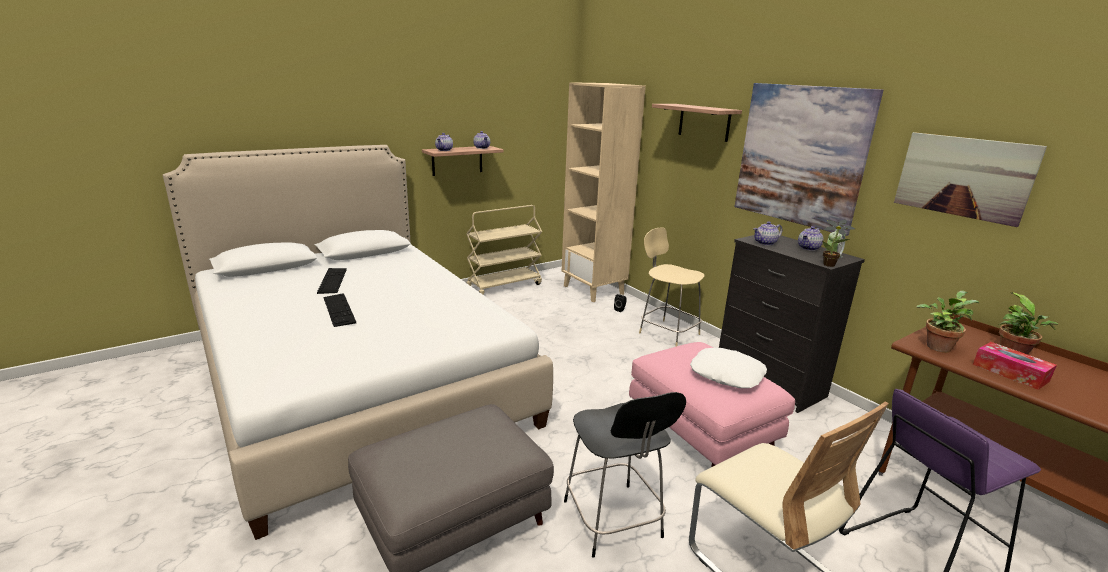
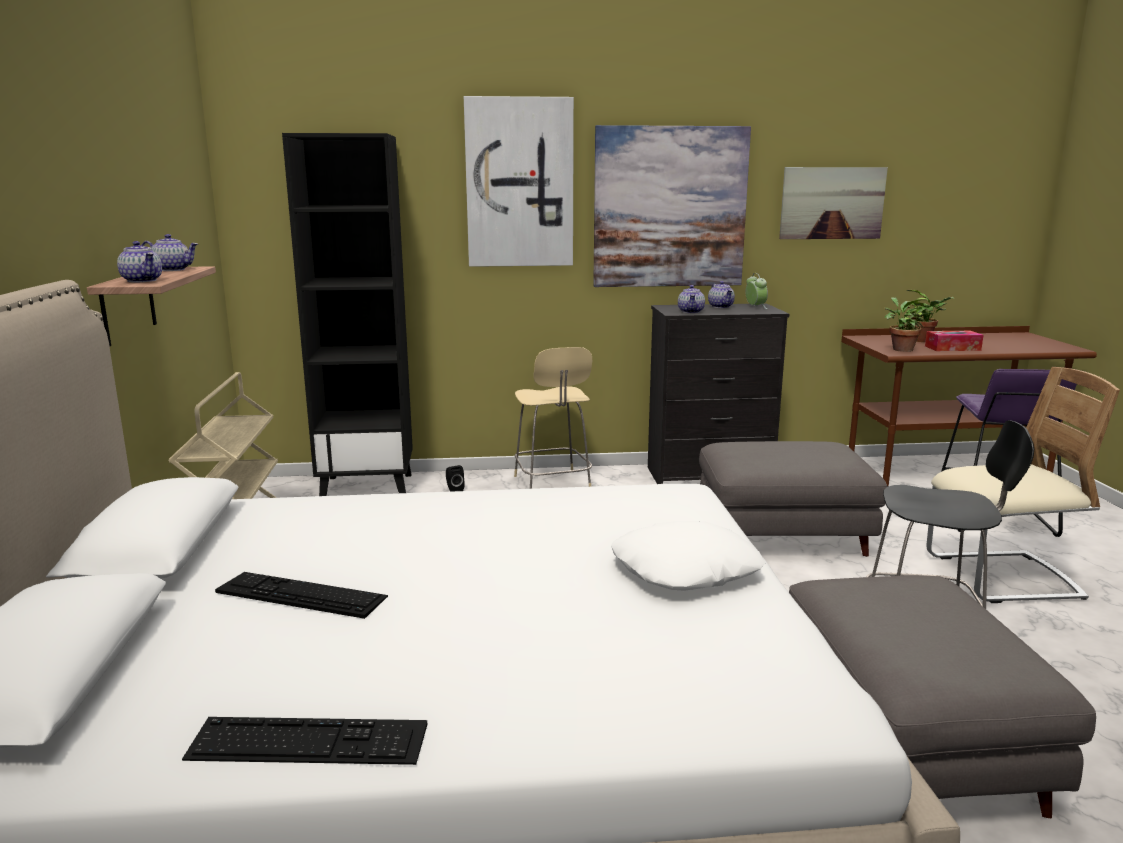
camera: 60 degrees left, 5 degrees down
keyboard [323,293,356,327] -> keyboard moved to [182,717,427,765]
beige bookcase [561,82,646,302] -> black bookcase [282,133,413,496]
pink ottoman [629,342,795,467] -> grey ottoman [699,441,887,557]
beige chair [639,227,705,347] -> beige chair turned 90 degrees counterclockwise [514,347,592,489]
shelf [652,104,742,142] -> picture [464,96,574,267]
white pillow [690,348,767,388] -> white pillow moved to [611,521,765,591]
potted plant [822,220,855,267] -> none

